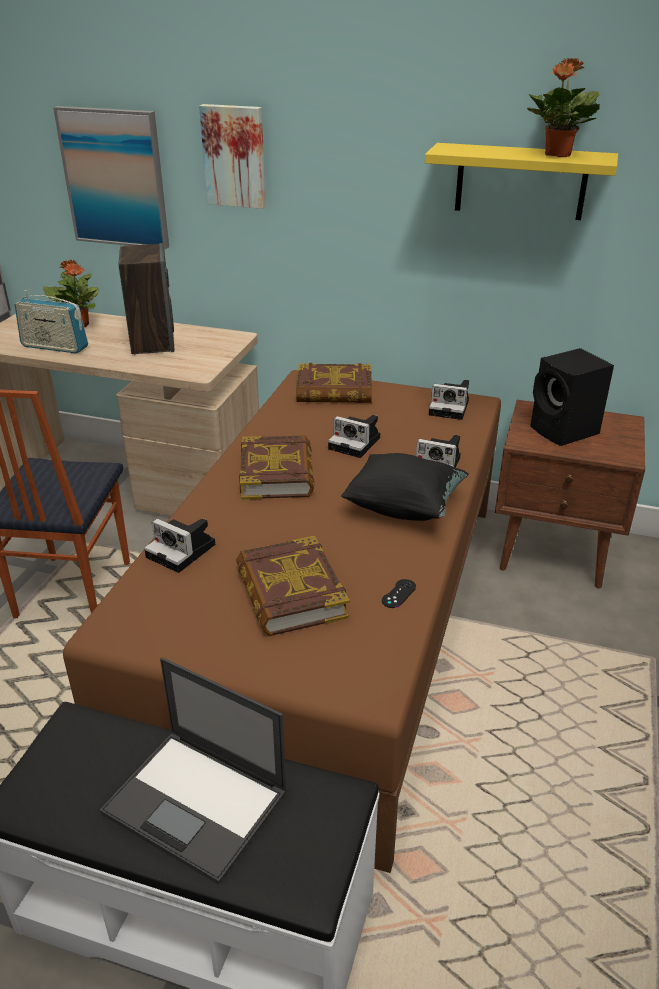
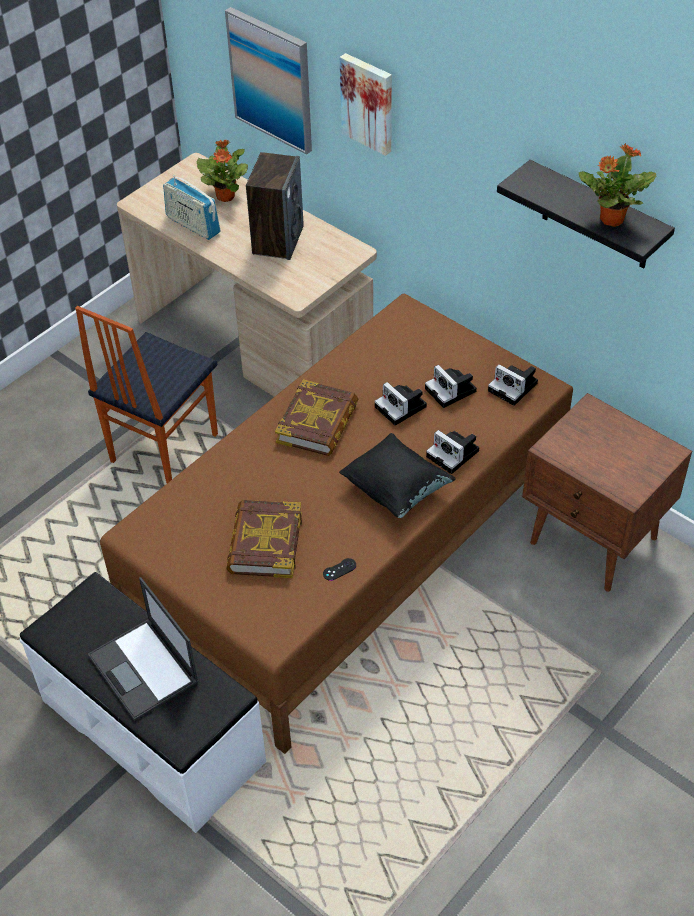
camera: 25 degrees right, 15 degrees up
camera [144,518,215,573] -> camera moved to [425,365,477,408]
book [296,363,372,403] -> none
yellow shelf [425,143,618,220] -> black shelf [497,160,675,268]
black speaker [530,348,614,446] -> none

